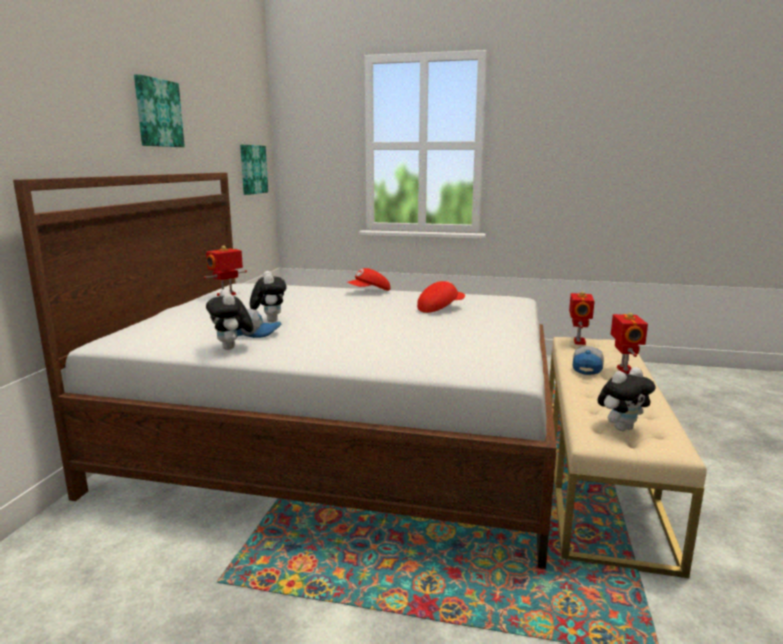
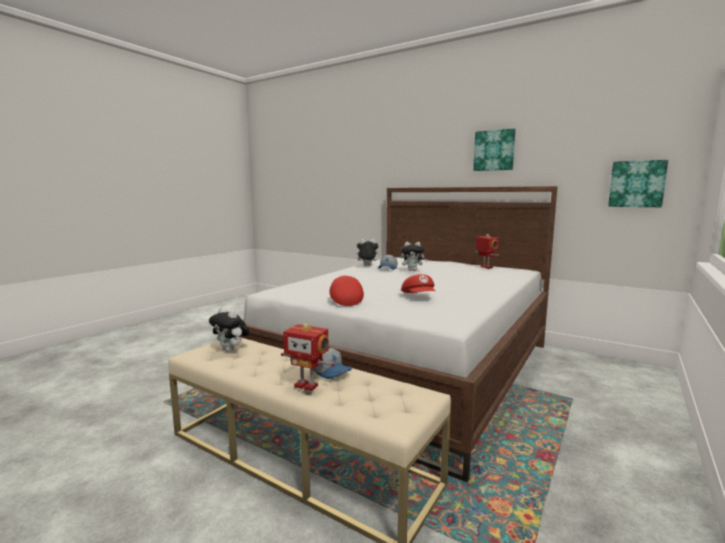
camera: 110 degrees right, 5 degrees down
red cap [347,268,390,291] -> red cap moved to [329,275,364,306]
toy robot [569,291,595,345] -> none
plush toy [597,367,656,431] -> plush toy turned 45 degrees counterclockwise [209,307,250,352]

